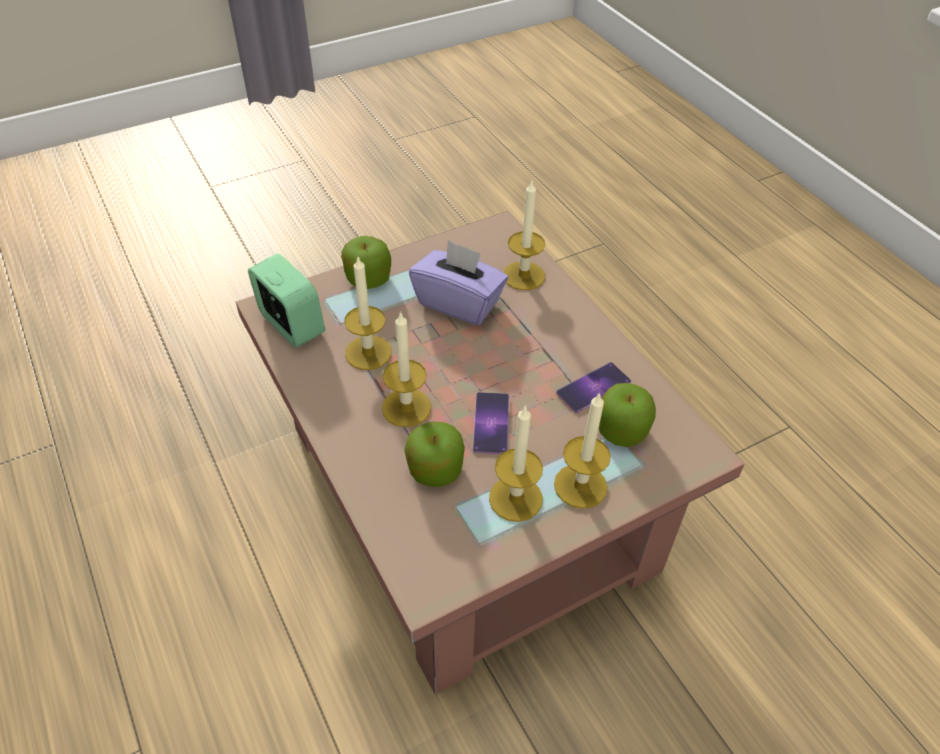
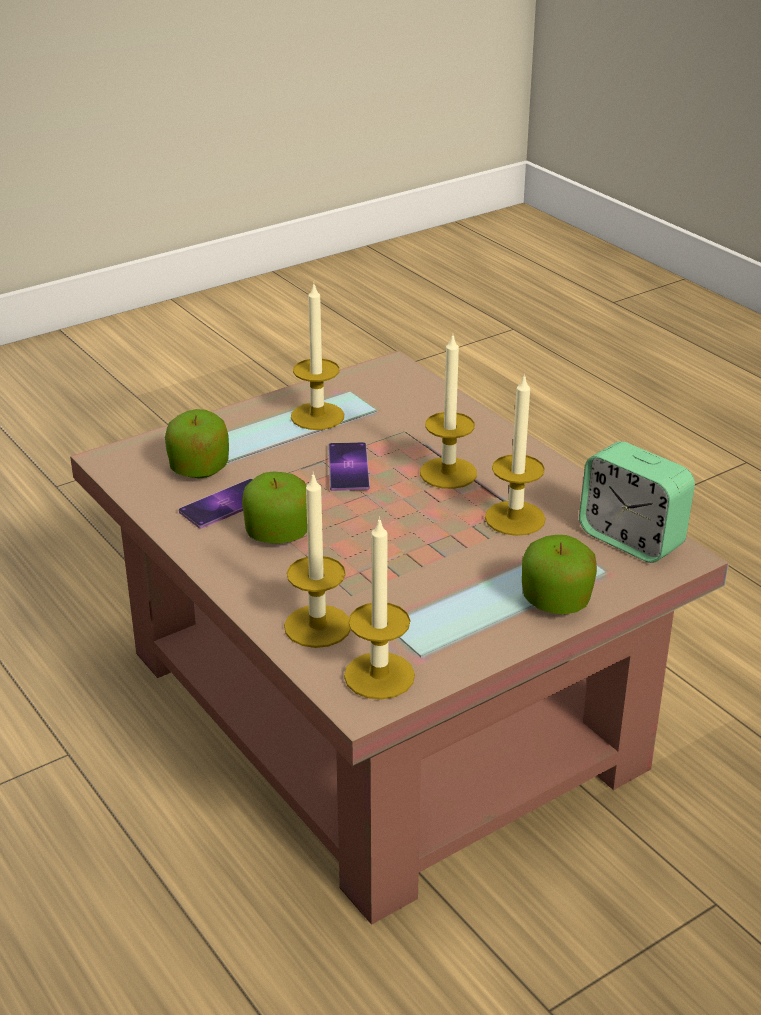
camera: 175 degrees right, 15 degrees down
apple [404,421,465,487] -> apple moved to [242,471,307,544]
purple tissue box [409,240,508,325] -> none
candle [554,392,611,509] -> candle moved to [344,517,415,699]

